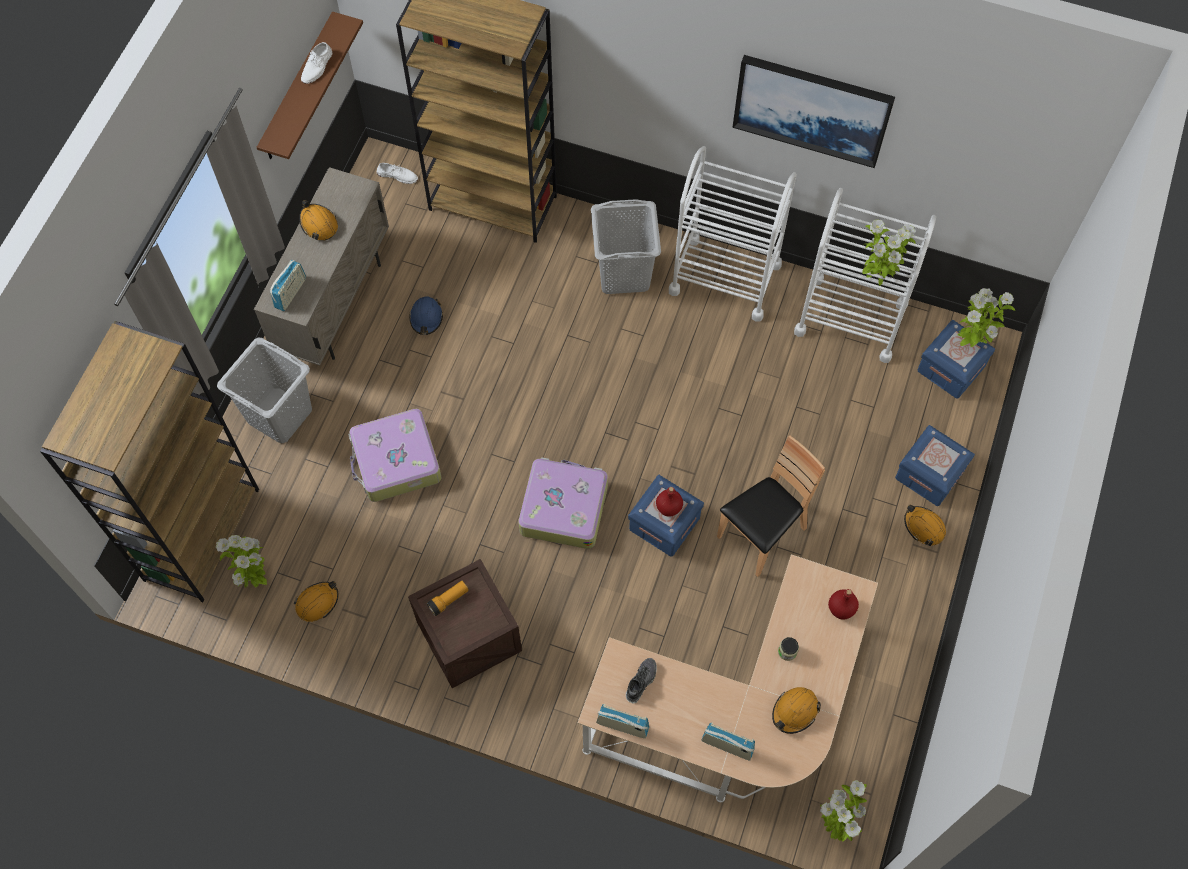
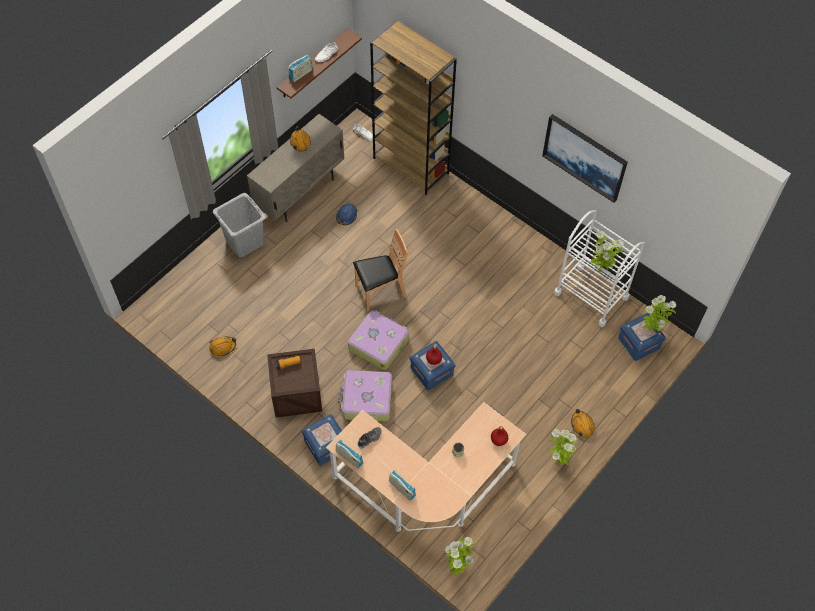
camera: 20 degrees right, 5 degrees down
brown bookcase [40,321,259,602] -> none
potted plant [216,535,267,588] -> potted plant moved to [549,429,577,465]
radio [270,260,306,311] -> radio moved to [288,55,313,83]
suitcase [348,409,441,502] -> suitcase moved to [338,370,392,421]
grey laundry basket [591,199,661,294] -> none
white cart [669,146,797,322] -> none
brown chair [717,436,825,577] -> brown chair moved to [353,229,408,312]
orange hard hat [772,687,821,734] -> none
blue storage box [895,425,975,506] -> blue storage box moved to [301,414,342,466]

